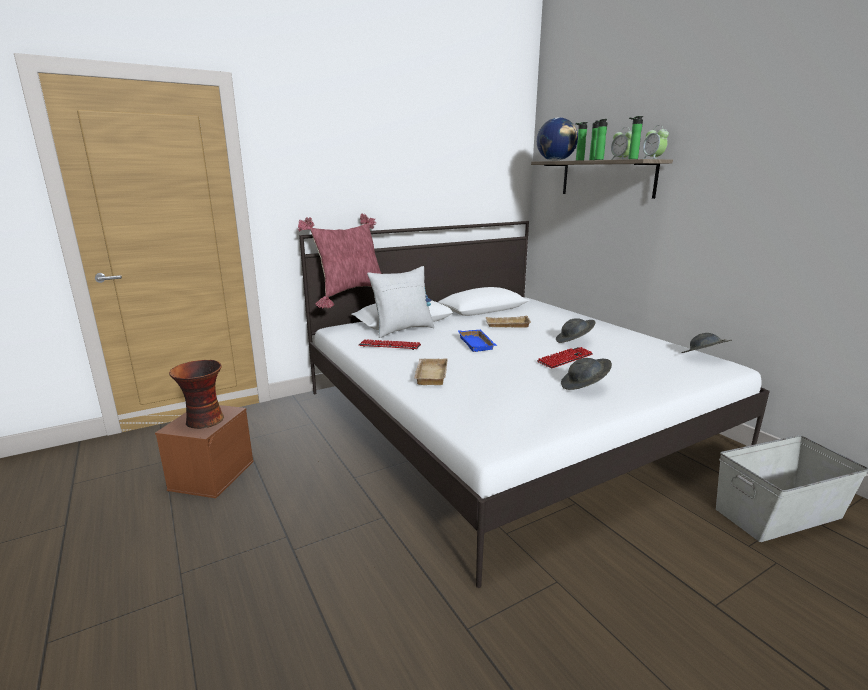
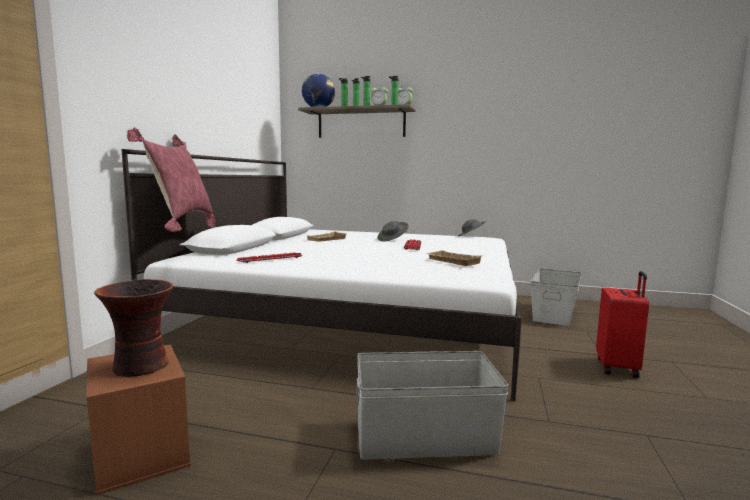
camera: 45 degrees left, 10 degrees down
grey pillow [367,266,434,338] -> none
beige tray [414,358,447,385] -> beige tray moved to [426,250,483,266]
blue tray [458,330,497,352] -> none
grey hat [561,358,612,390] -> none
none -> grey storage box [356,351,509,460]
none -> red suitcase [596,271,649,378]

